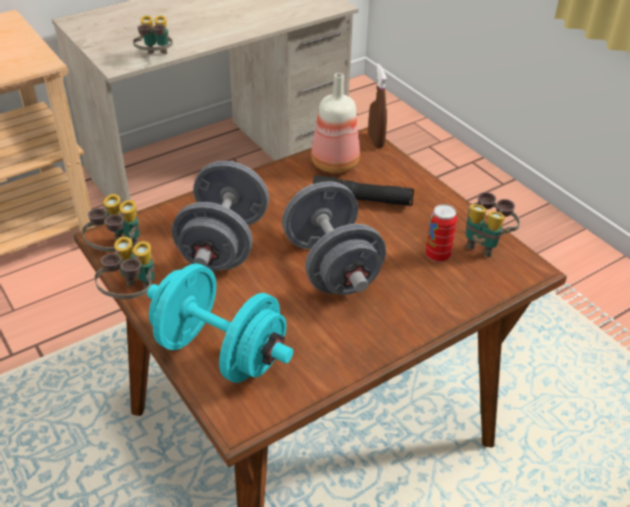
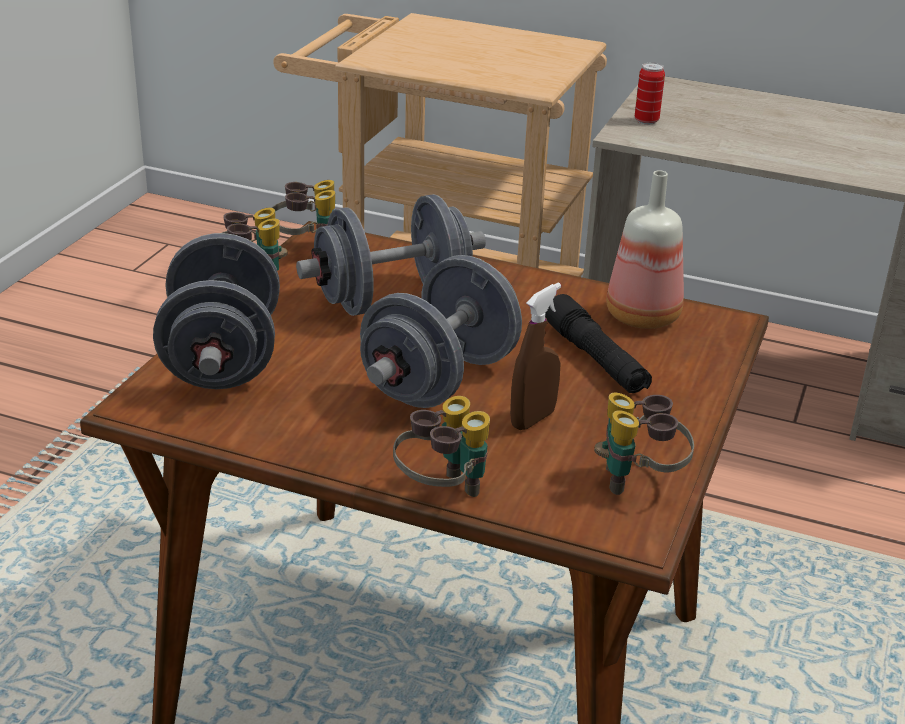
camera: 55 degrees right, 10 degrees down
binoculars [133,15,173,54] -> binoculars moved to [393,396,490,497]
turquoise dumbbell [147,263,293,383] -> grey dumbbell [153,233,280,389]
brown spray bottle [368,64,387,148] -> brown spray bottle moved to [510,283,561,430]
can [426,204,457,262] -> can moved to [635,62,665,125]

